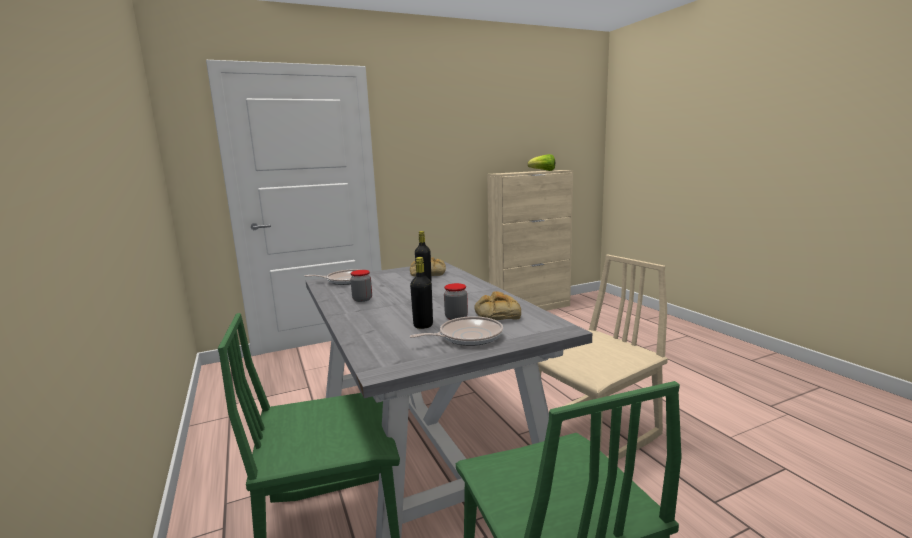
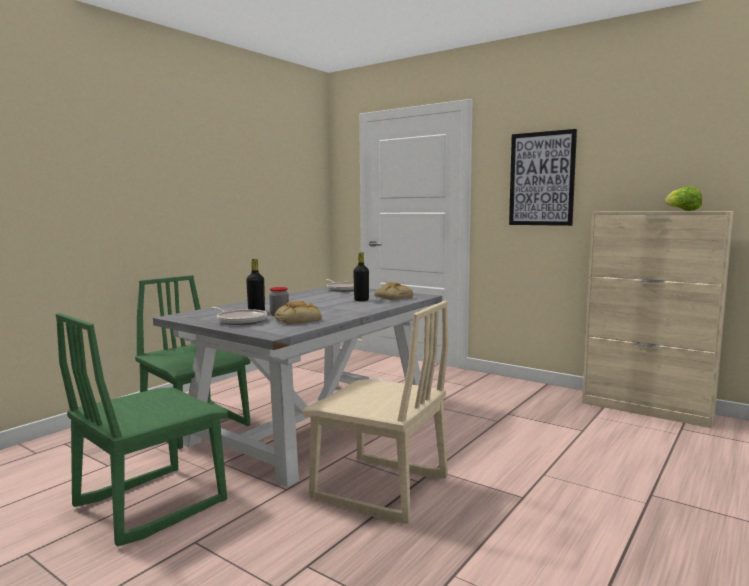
camera: 60 degrees right, 5 degrees down
jar [350,270,372,302] -> none
none -> picture [509,129,577,226]

